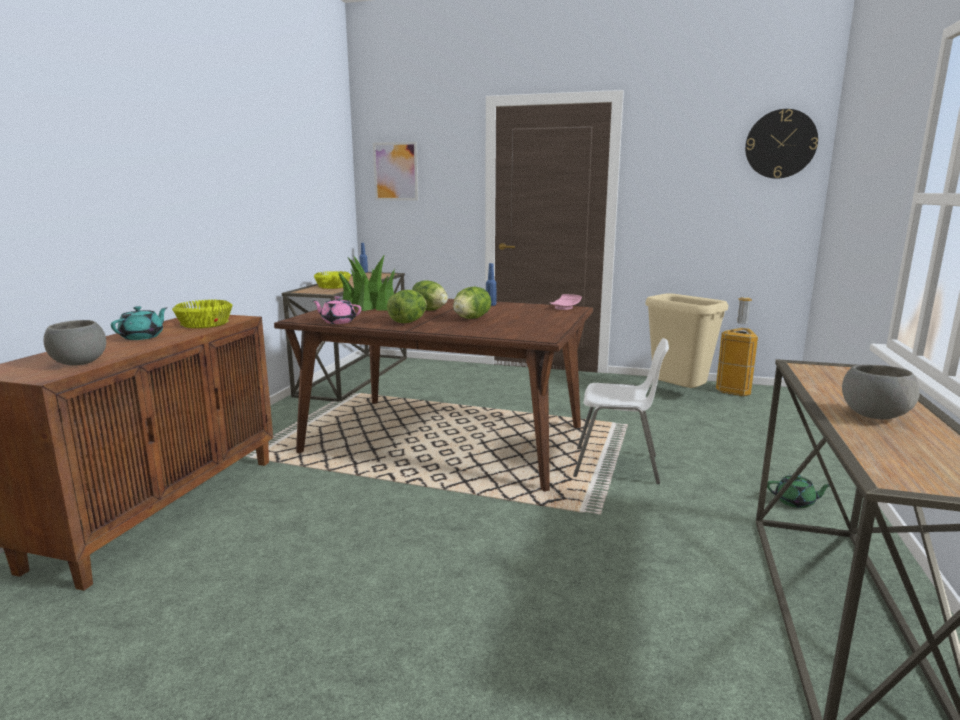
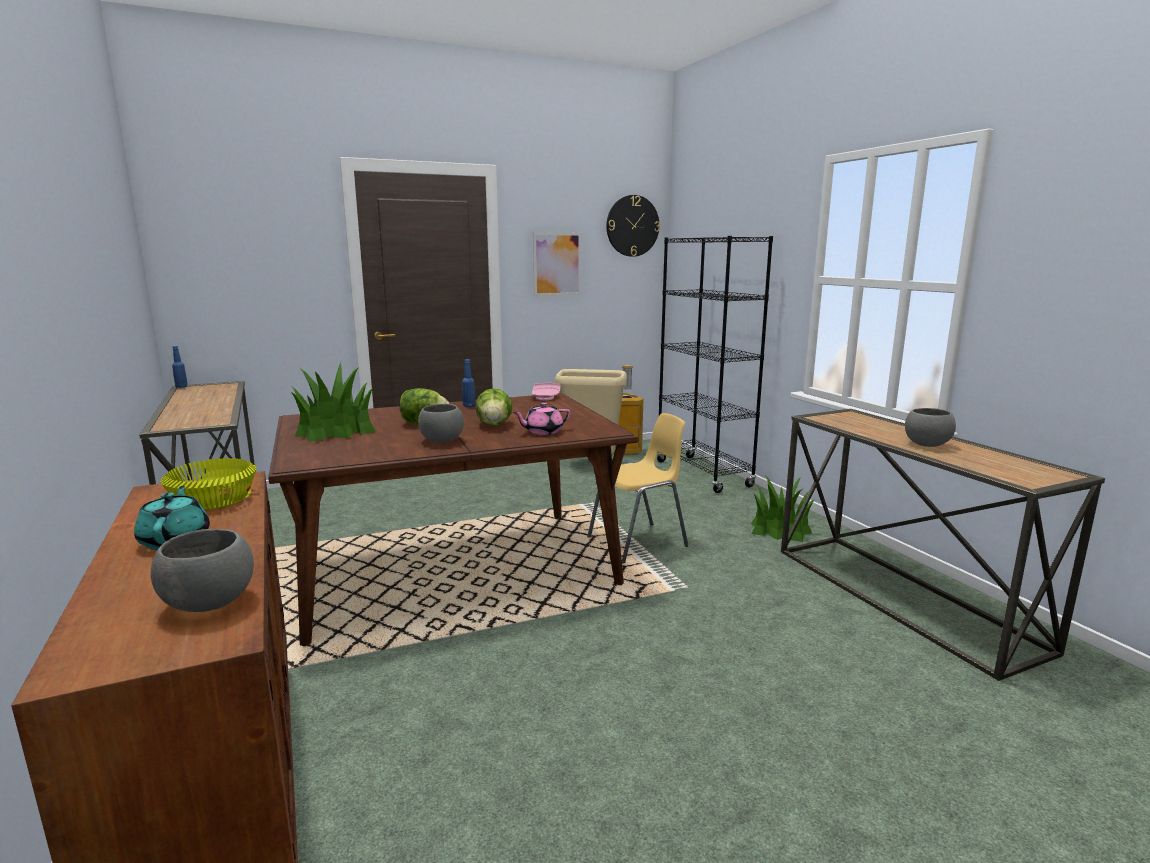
camera: 40 degrees left, 0 degrees up
pink teapot [312,296,361,324] -> pink teapot moved to [513,402,570,435]
yellow bowl [314,271,351,289] -> none
picture [373,142,418,200] -> picture moved to [533,232,581,296]
lettuce [387,290,427,323] -> grey bowl [418,404,464,443]
white chair [573,338,669,484] -> yellow chair [587,413,689,563]
green teapot [767,475,830,508] -> potted plant [751,475,815,542]
none -> black bookcase [657,236,773,493]

